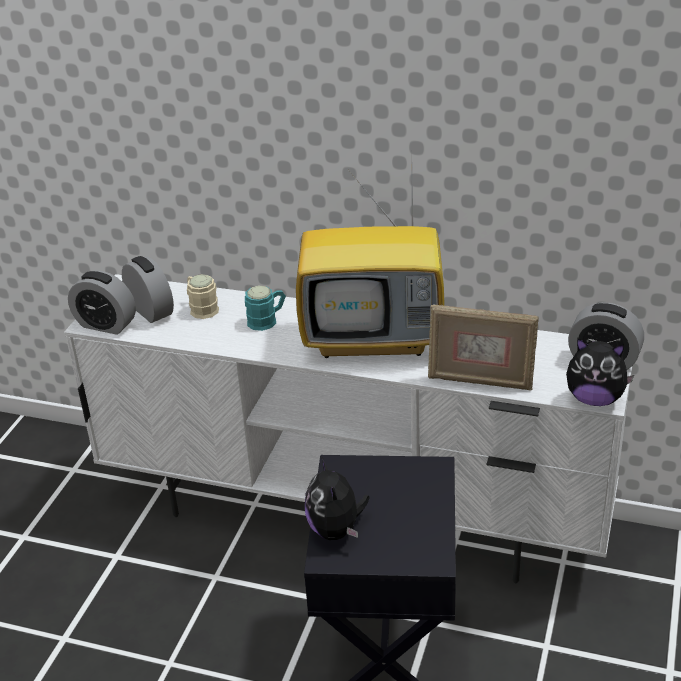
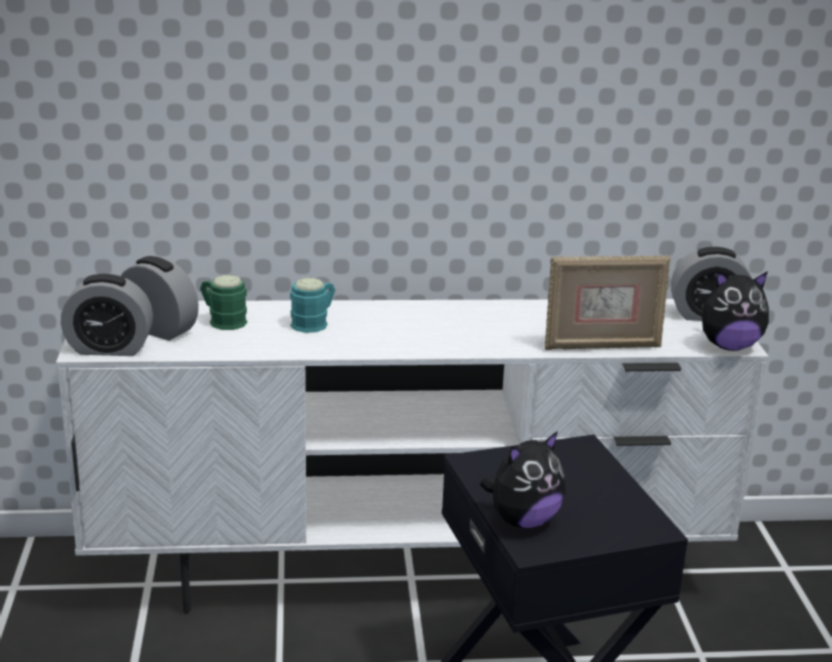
camera: 25 degrees left, 10 degrees down
beige mug [187,274,219,319] -> green mug [200,275,248,330]
television [296,172,445,358] -> none
plush toy [305,458,369,540] -> plush toy turned 90 degrees counterclockwise [480,431,565,528]

